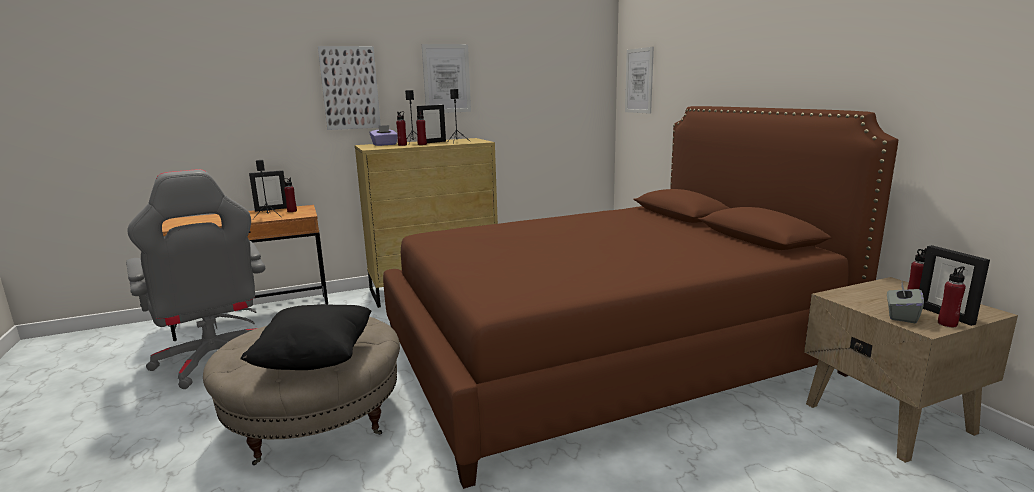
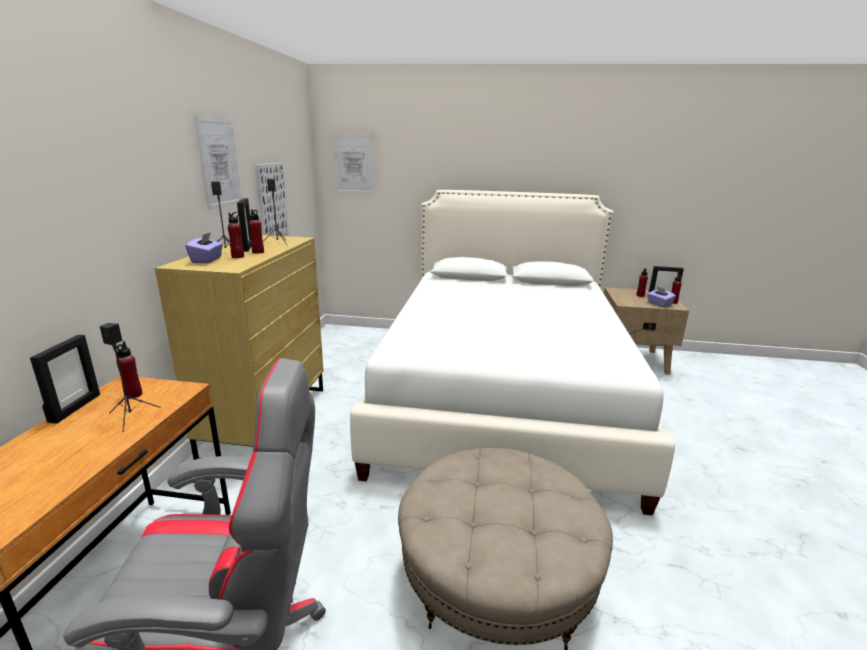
camera: 60 degrees left, 5 degrees up
black pillow [240,304,372,370] -> none
picture [318,46,381,130] -> picture moved to [255,163,289,236]
brown bed [383,106,898,489] -> white bed [350,190,675,516]
grey tissue box [887,282,924,323] -> purple tissue box [647,287,676,307]

